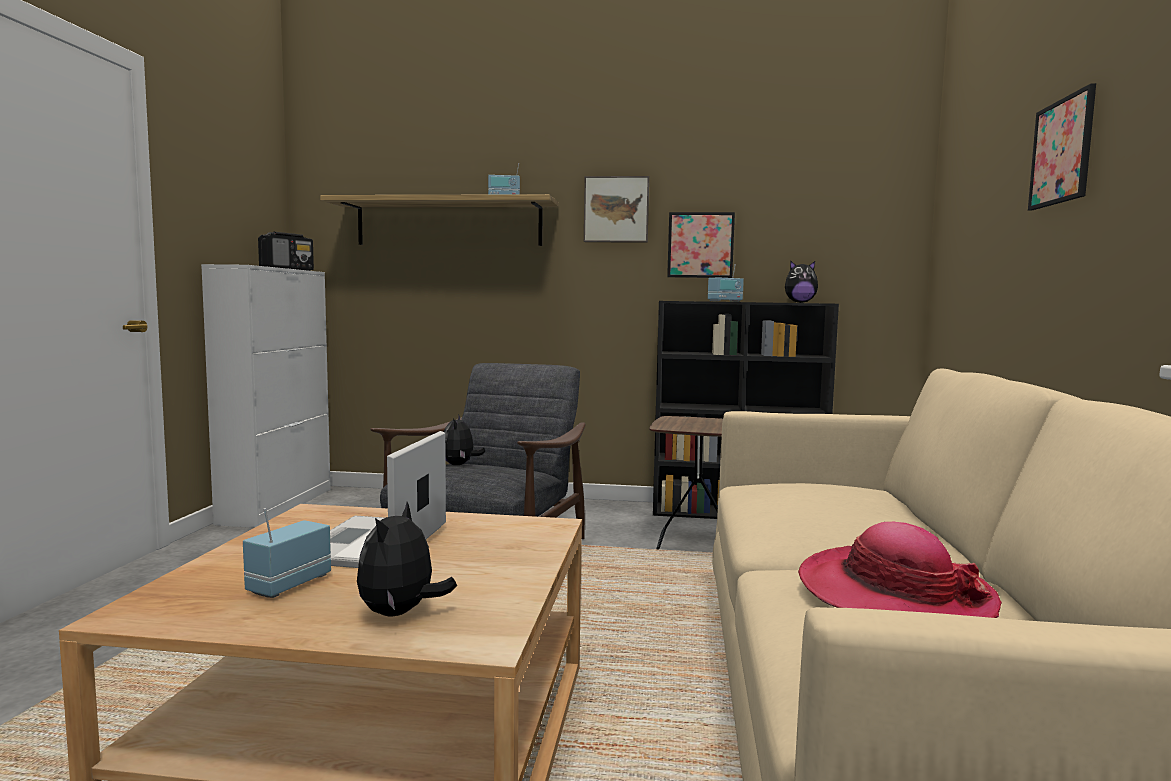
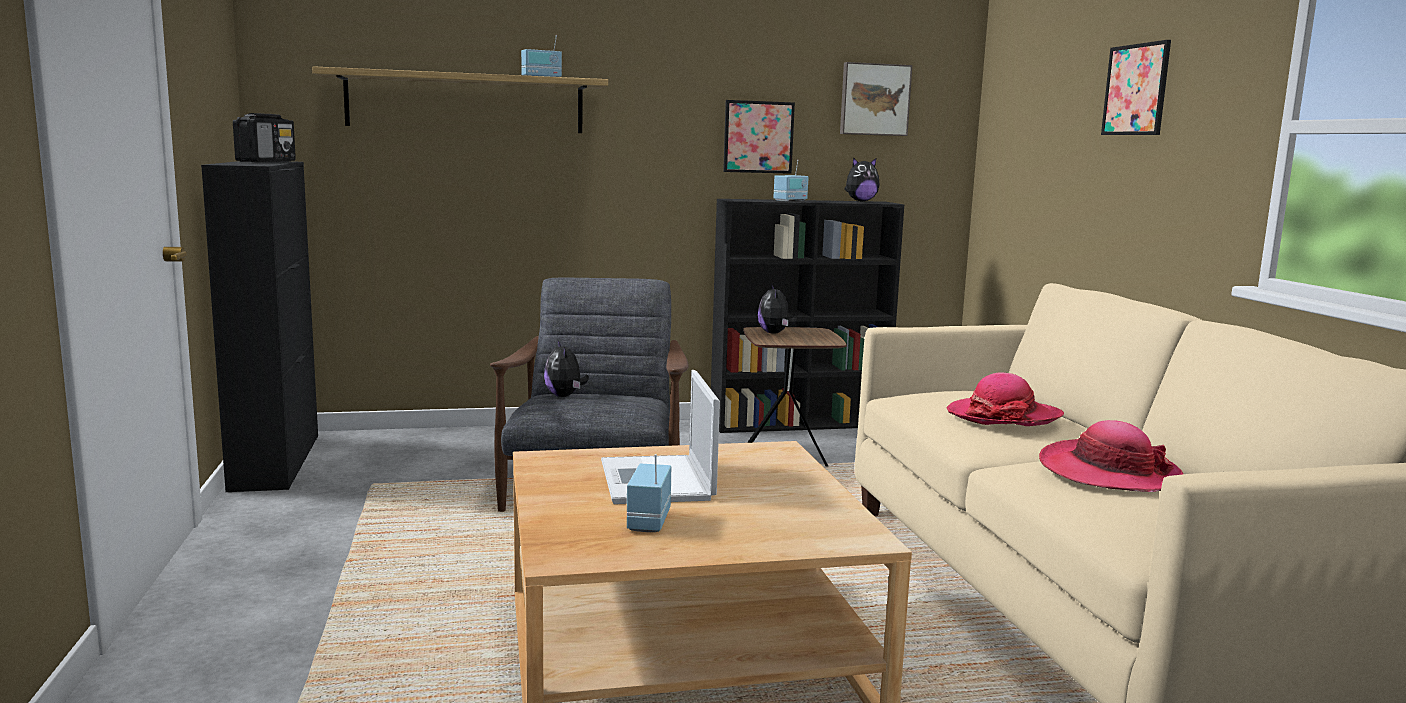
camera: 20 degrees left, 5 degrees up
white cabinet [201,264,331,528] -> black cabinet [201,161,318,492]
plush toy [357,502,457,616] -> plush toy moved to [758,284,797,333]
picture [584,176,649,243] -> picture moved to [840,62,912,136]
none -> hat [947,373,1064,426]

